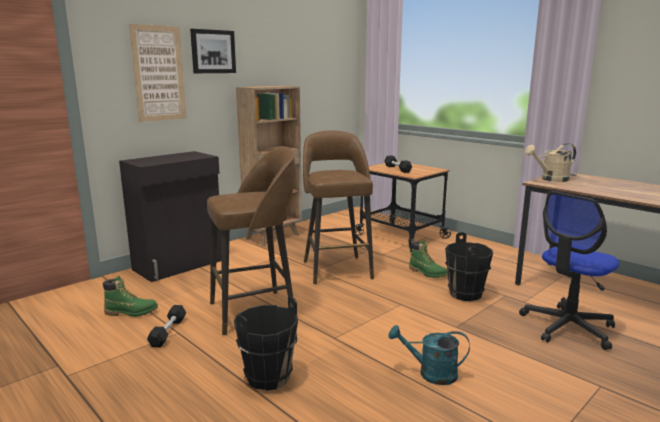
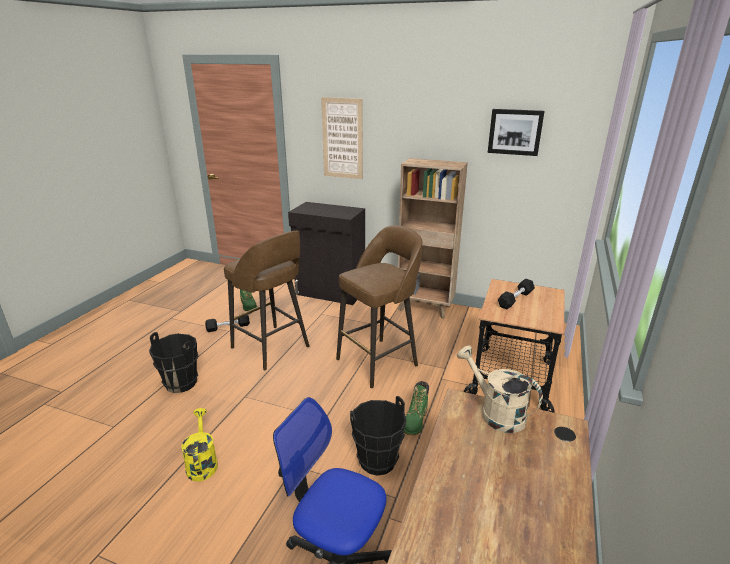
camera: 65 degrees right, 10 degrees up
picture [190,29,236,73] -> picture moved to [488,109,545,156]
turquoise watering can [388,325,470,385] -> yellow watering can [181,408,218,482]

